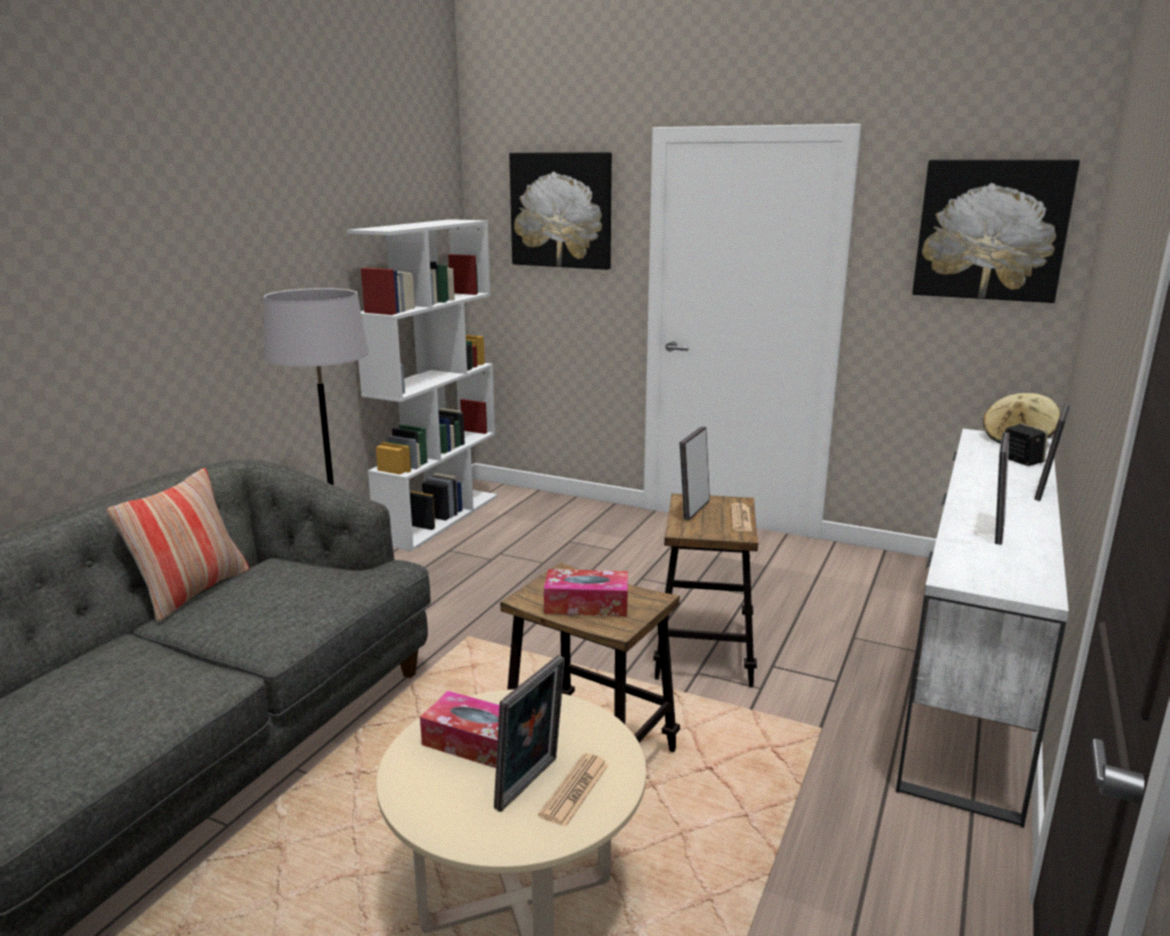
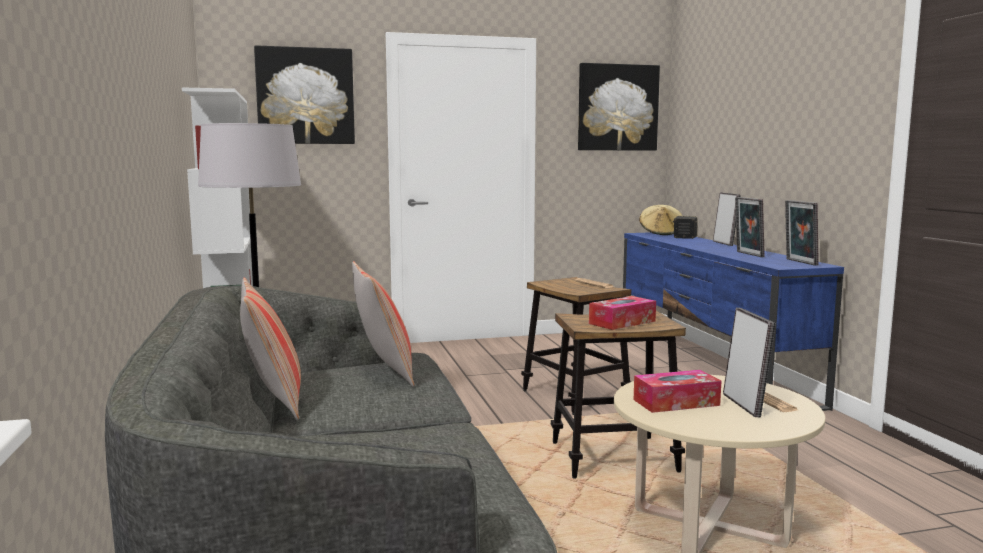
camera: 40 degrees left, 10 degrees down
picture frame [680,427,710,520] -> picture frame moved to [785,200,819,265]
white tv stand [896,429,1069,828] -> blue tv stand [623,232,844,411]
none -> pillow [352,261,415,387]

